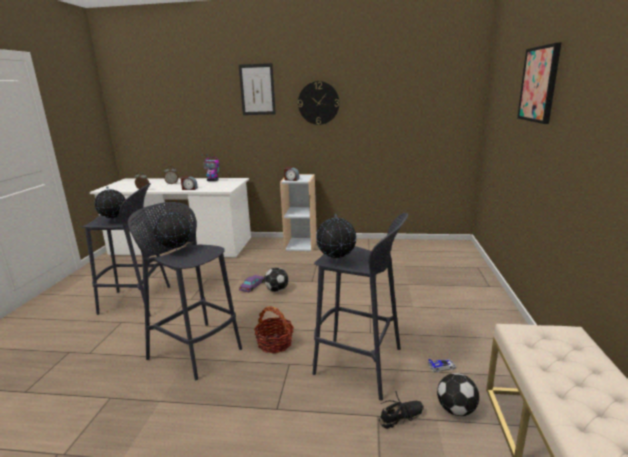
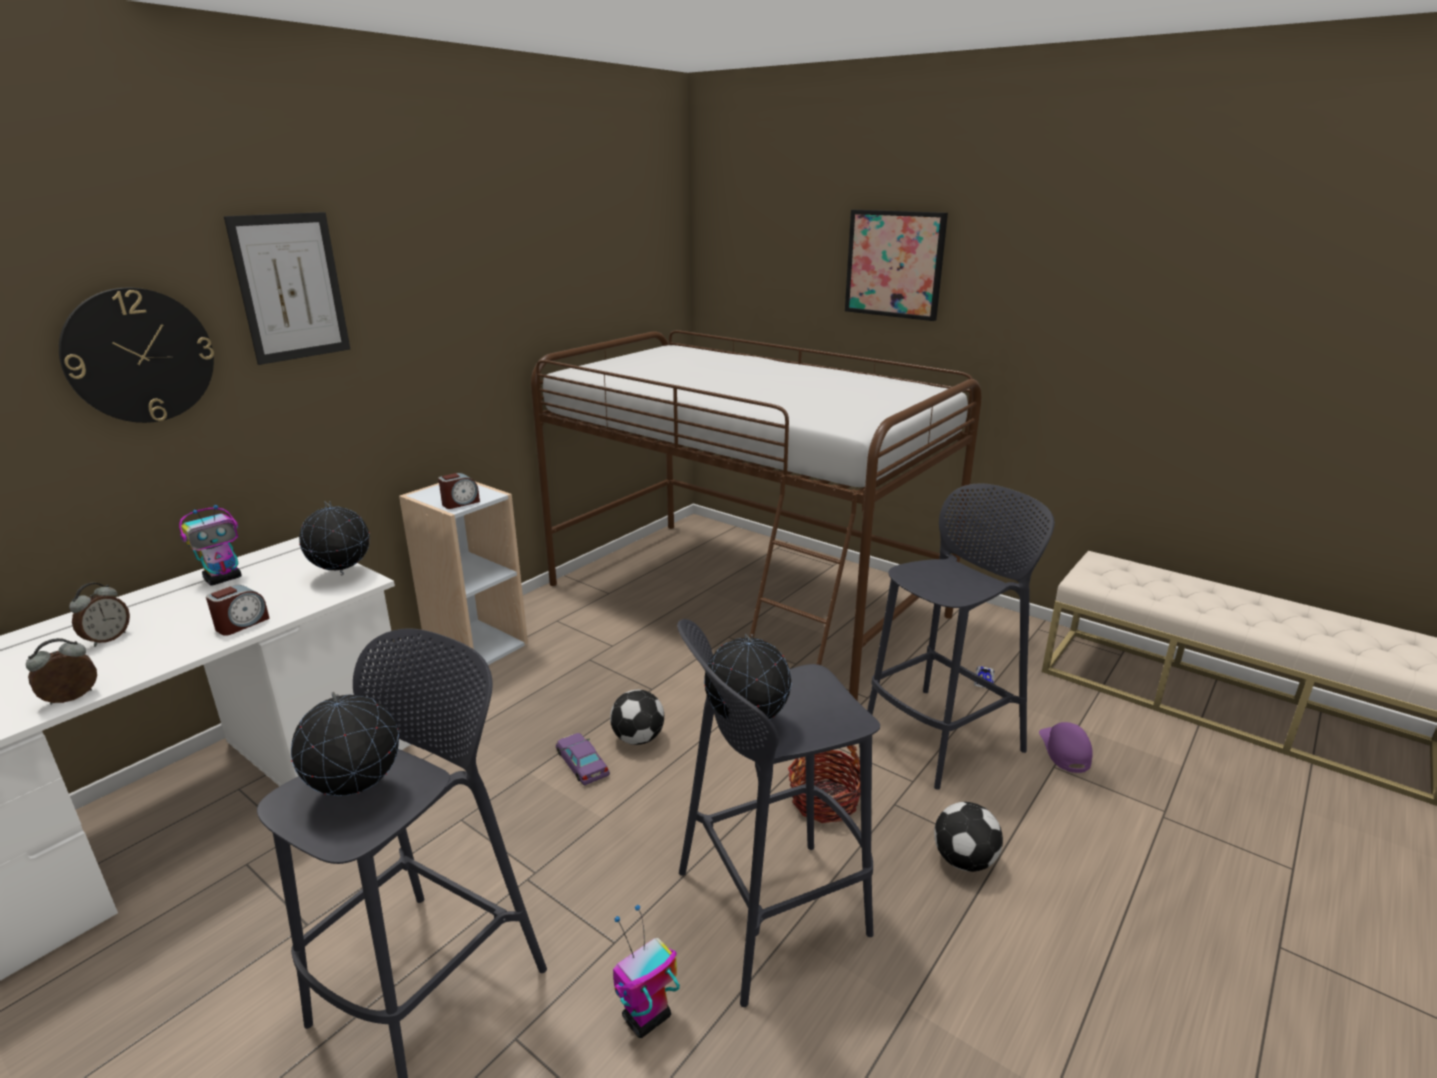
camera: 60 degrees left, 5 degrees up
wall clock [298,81,340,125] -> wall clock moved to [59,288,214,423]
globe [316,214,356,262] -> globe moved to [299,501,370,575]
black shoe [379,391,424,429] -> purple cap [1039,722,1093,773]
football [437,373,479,416] -> football moved to [934,802,1003,872]
none -> brown bed [531,330,981,701]
none -> toy robot [613,905,680,1038]

